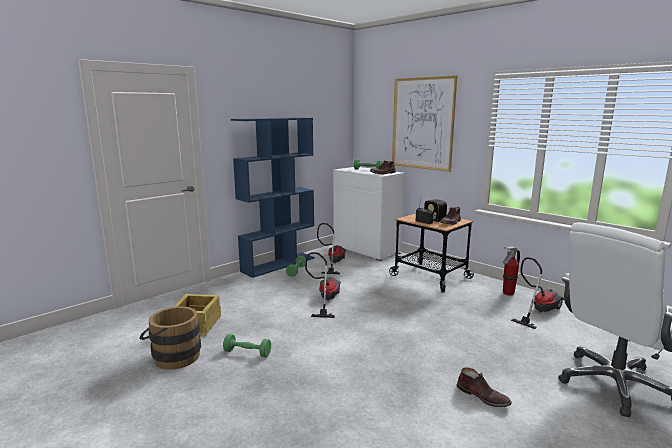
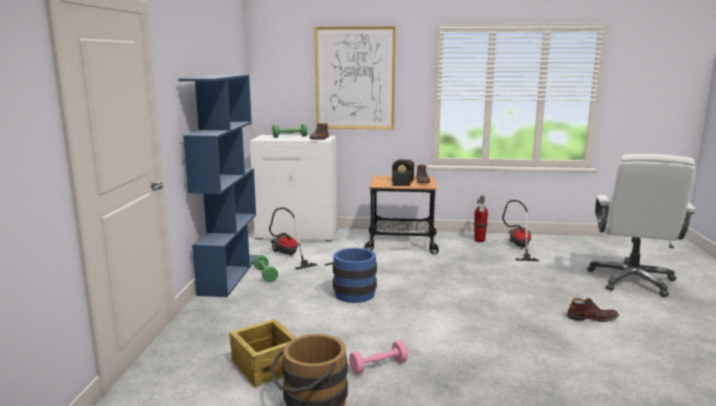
camera: 40 degrees left, 0 degrees up
green dumbbell [223,334,271,357] -> pink dumbbell [349,341,408,375]
vacuum cleaner [305,252,341,318] -> blue bucket [325,248,377,303]

